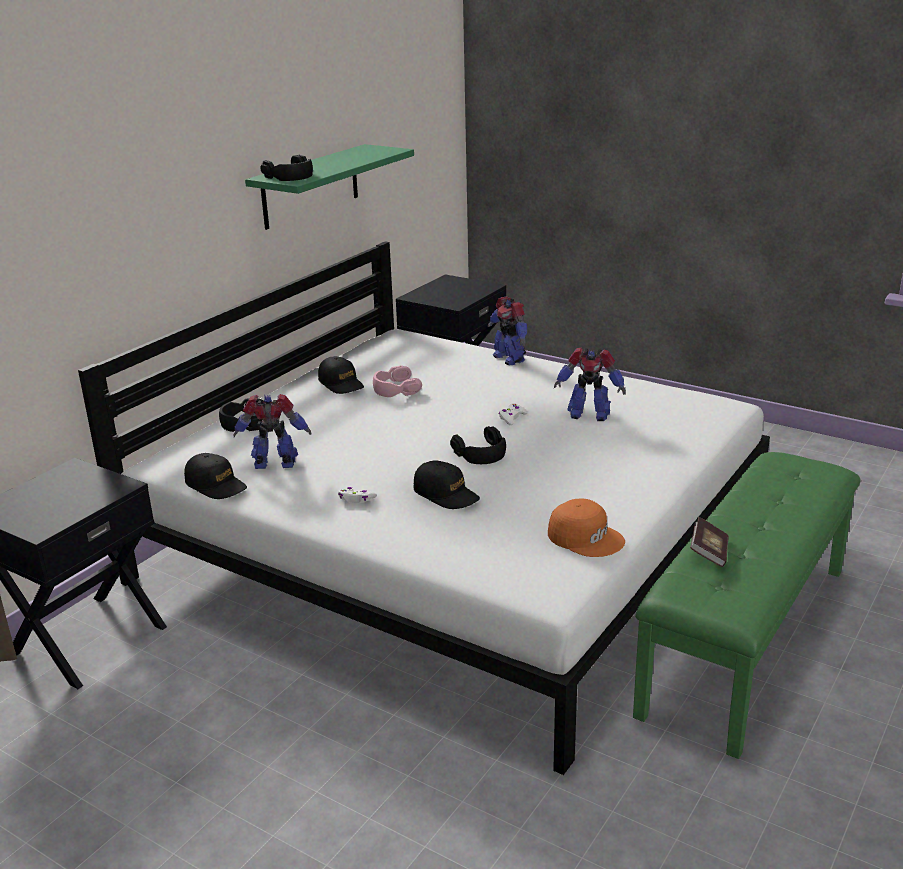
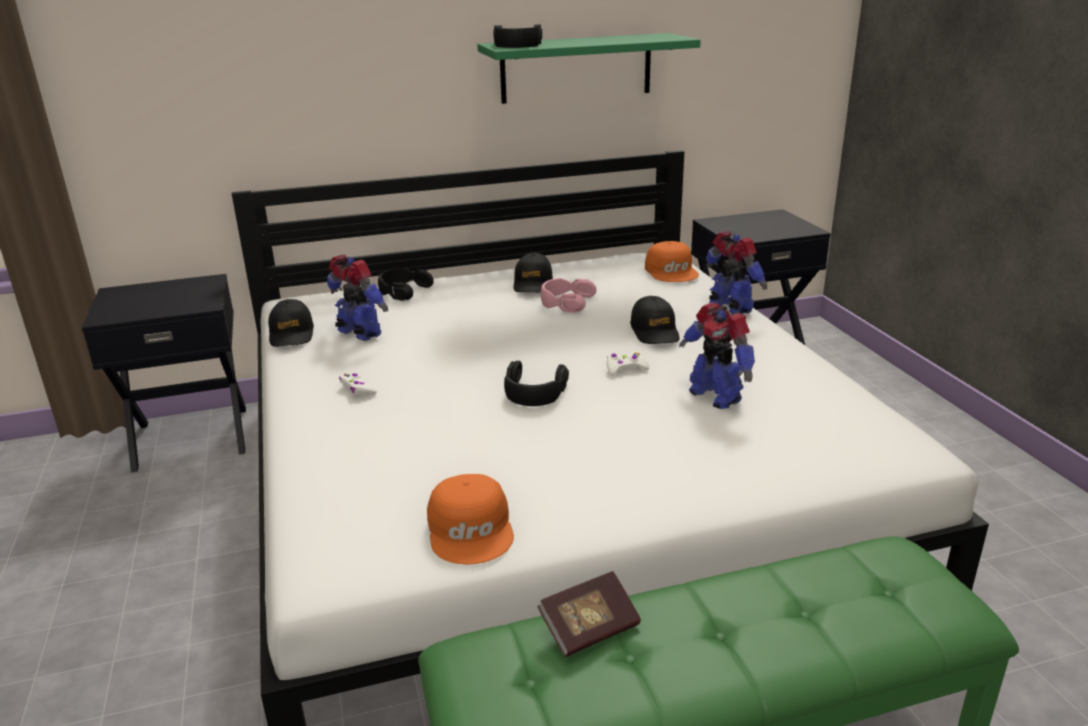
camera: 40 degrees right, 0 degrees up
black cap [413,461,480,509] -> black cap moved to [630,296,680,344]
toy robot [488,296,527,365] -> toy robot turned 135 degrees clockwise [706,231,767,315]
none -> orange cap [645,241,699,282]

